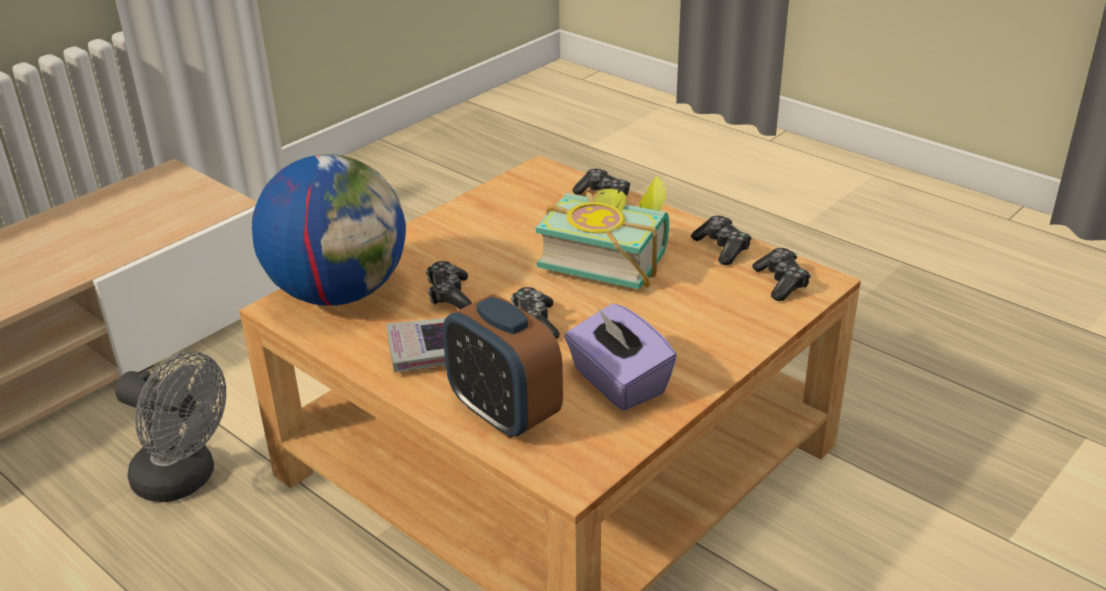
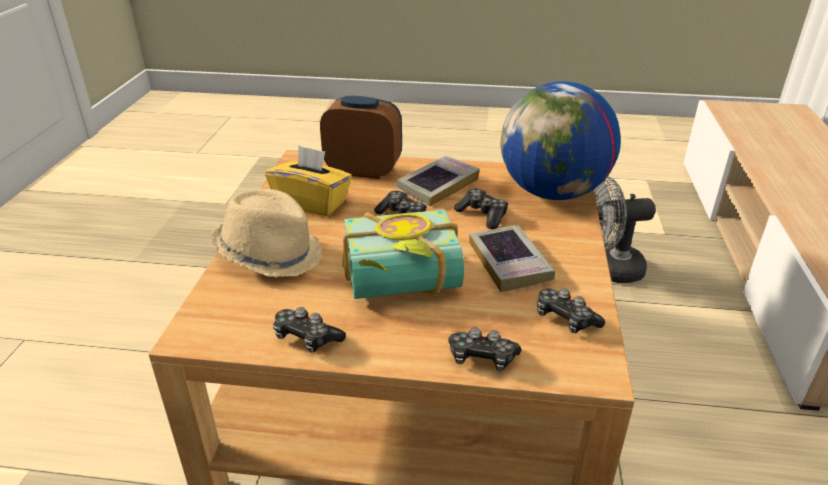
camera: 145 degrees right, 0 degrees up
purple tissue box [564,303,677,411] -> yellow tissue box [265,145,352,216]
game controller [752,248,811,301] -> game controller moved to [537,288,605,333]
none -> beige hat [211,189,322,278]
none -> book [469,225,555,292]

